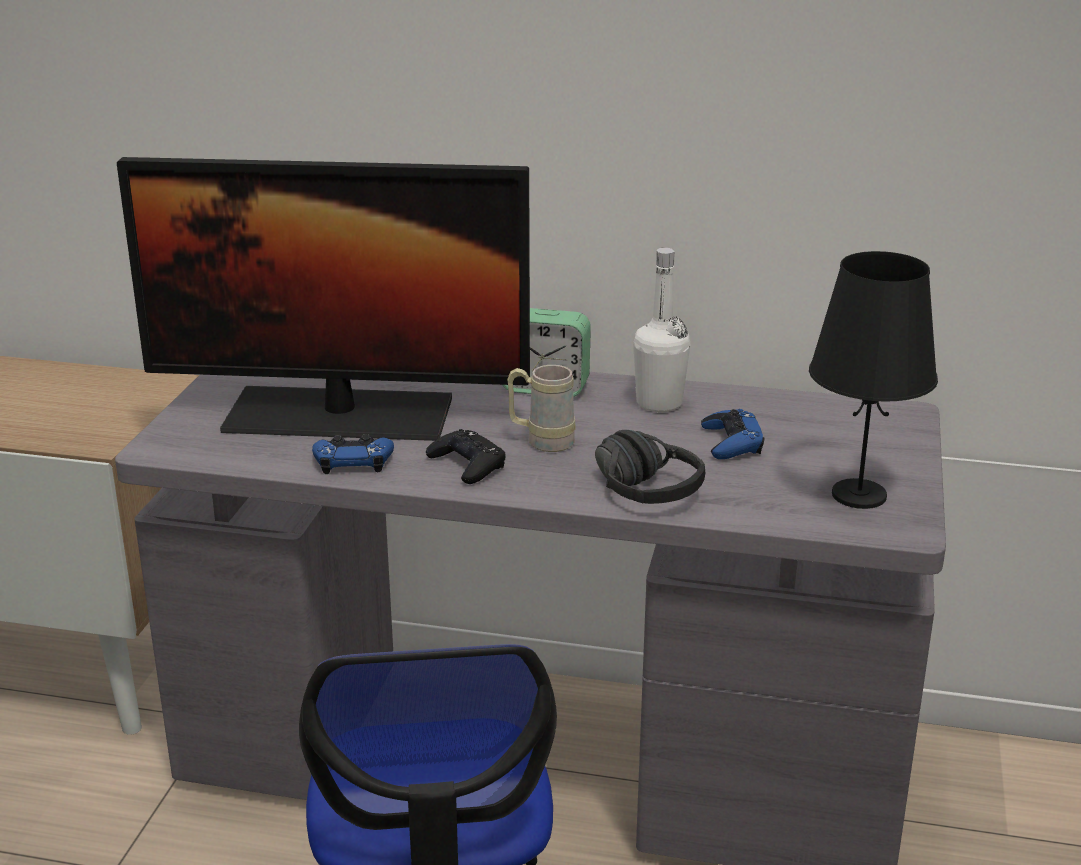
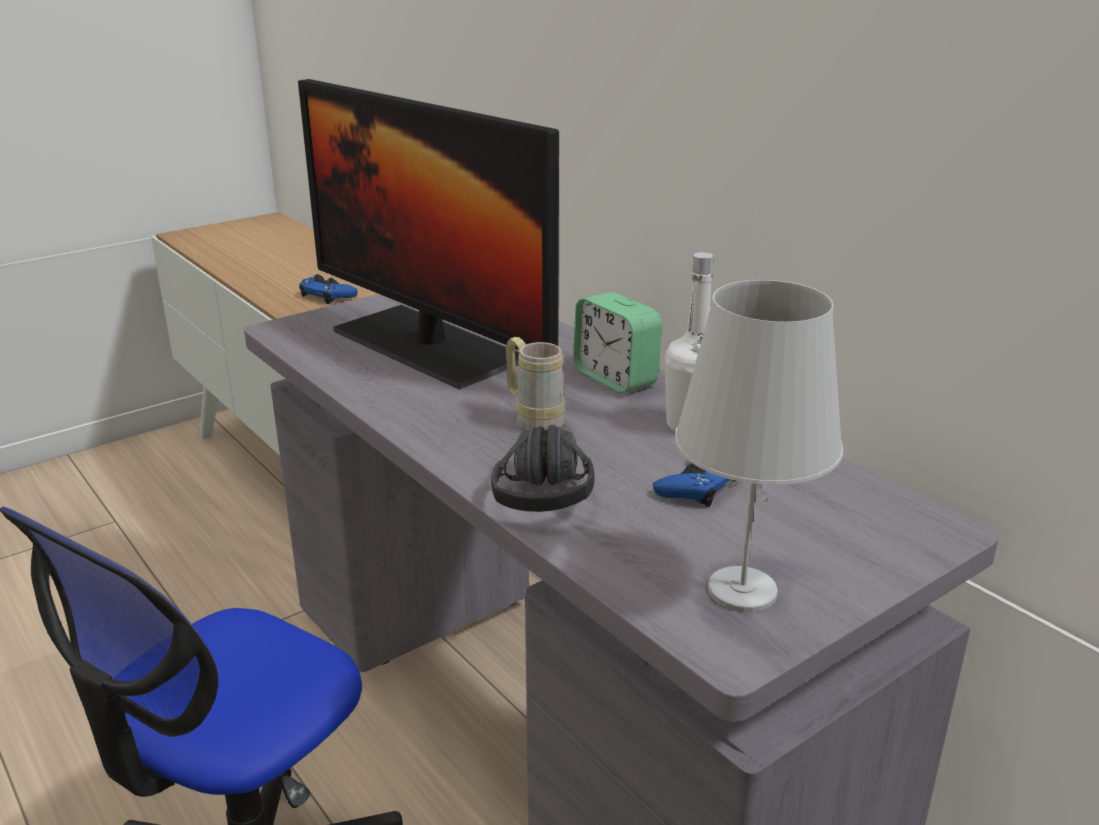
camera: 40 degrees right, 0 degrees up
blue game controller [312,434,394,474] -> blue game controller moved to [299,274,358,304]
black game controller [426,429,506,484] -> none
black table lamp [809,251,938,509] -> white table lamp [674,280,843,612]

